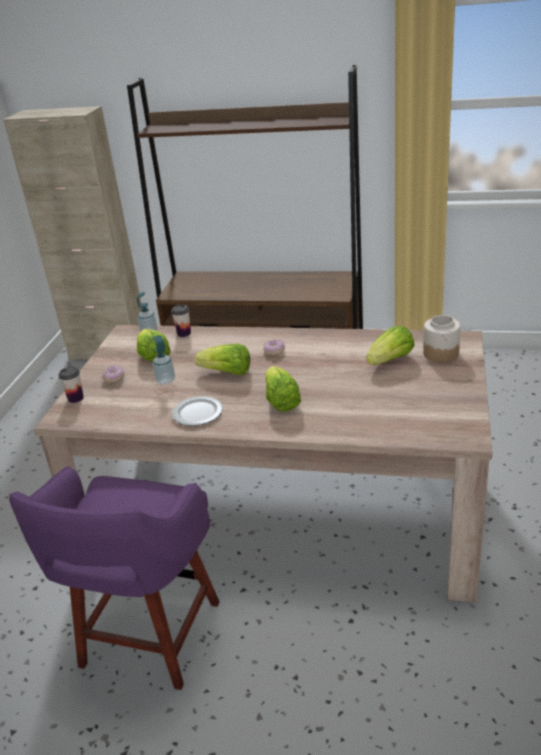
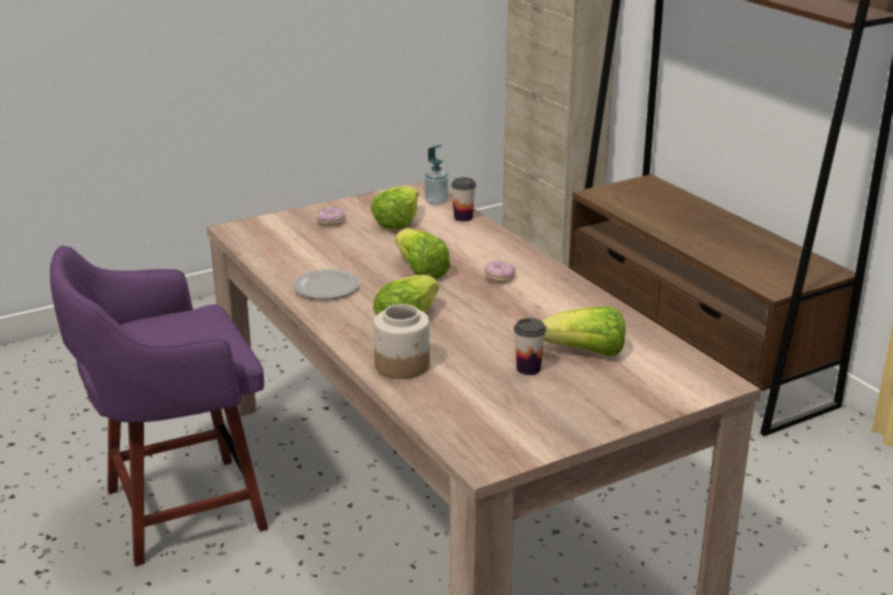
camera: 45 degrees right, 5 degrees down
cup [58,367,84,403] -> cup moved to [514,318,546,375]
soap dispenser [152,335,175,385] -> none
jar [423,315,461,362] -> jar moved to [374,304,430,379]

